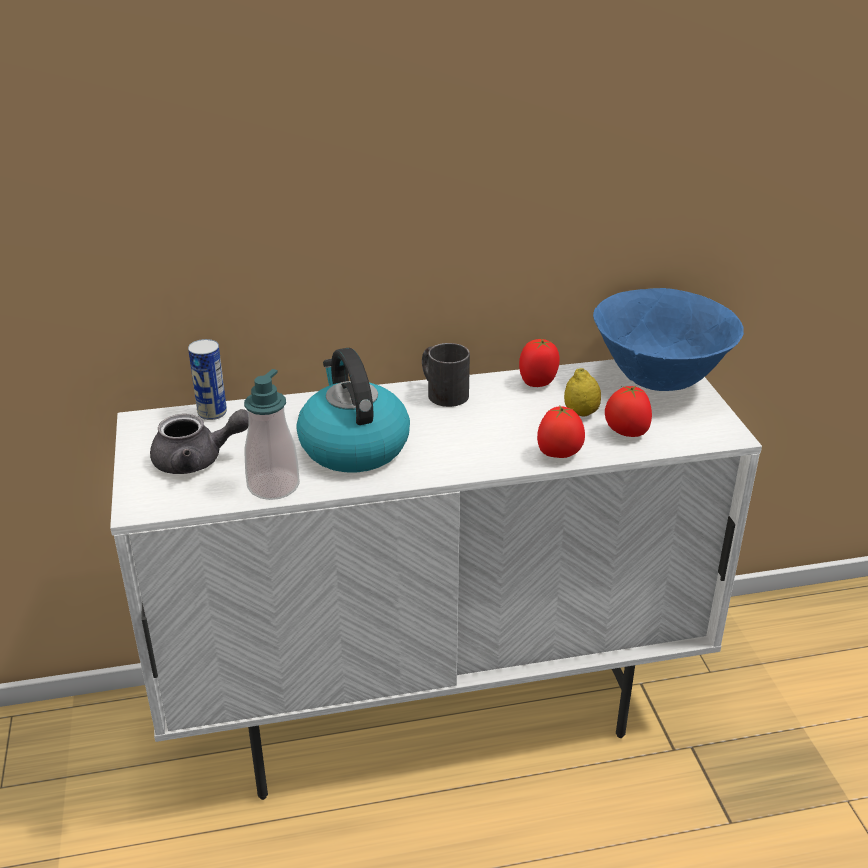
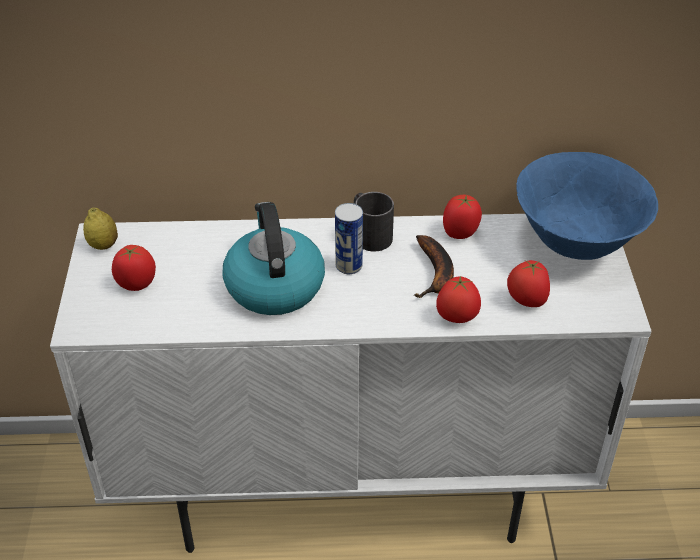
camera: 10 degrees right, 10 degrees up
grey teapot [150,409,249,474] -> tomato [112,245,156,291]
can [188,339,227,420] -> can moved to [335,203,363,274]
soap dispenser [244,369,300,500] -> none
lemon [564,368,601,417] -> lemon moved to [83,208,118,250]
none -> banana [414,235,454,298]

